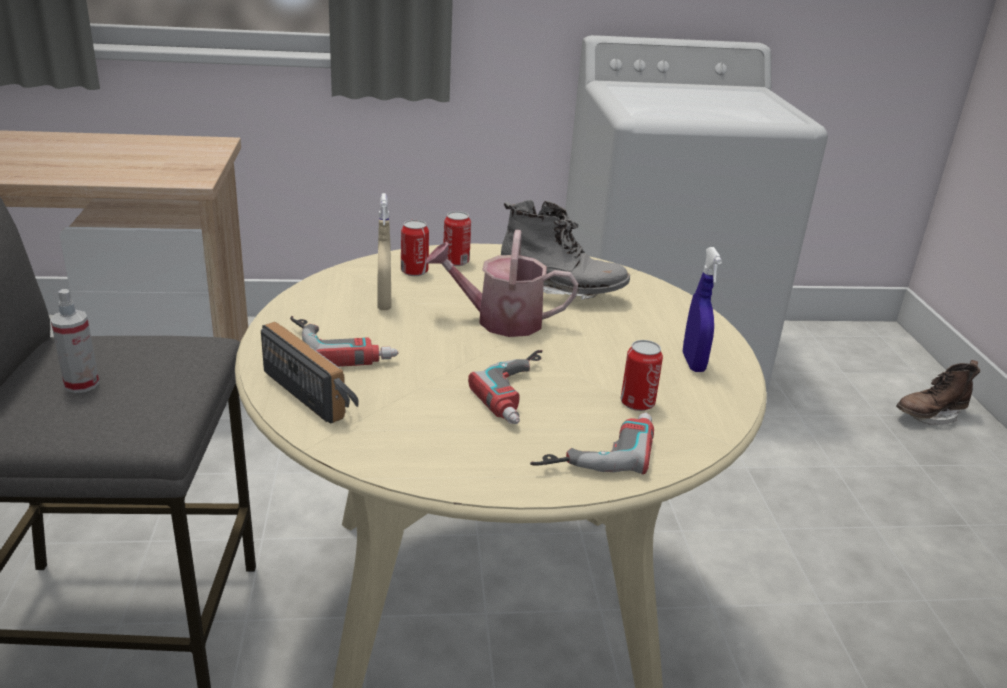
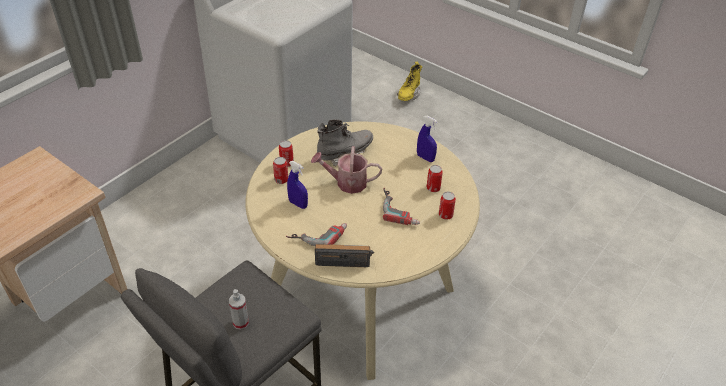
camera: 45 degrees left, 15 degrees up
beige spray bottle [378,193,391,310] -> blue spray bottle [287,161,308,209]
watering can [425,230,578,337] -> watering can turned 45 degrees clockwise [311,146,382,194]
power drill [530,412,654,474] -> can [439,192,456,220]
brown boot [896,360,980,425] -> yellow boot [397,62,422,101]

